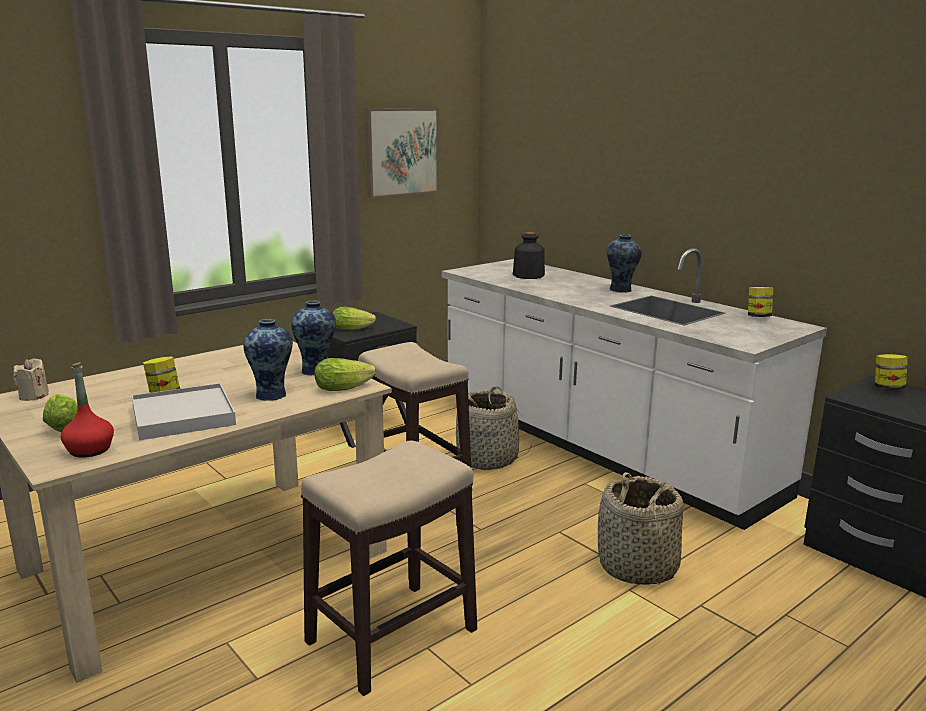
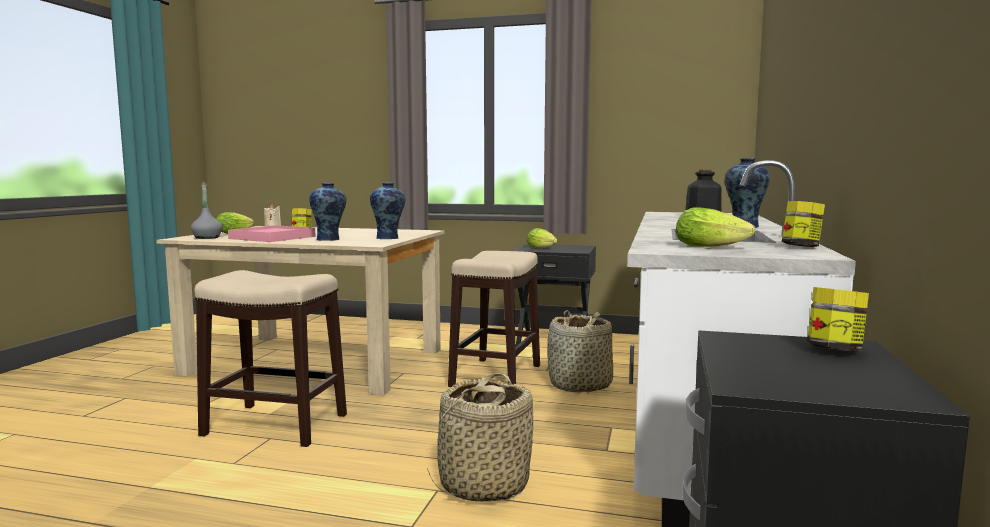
camera: 55 degrees right, 10 degrees down
red bottle [61,362,114,458] -> grey bottle [191,182,222,239]
white tray [132,383,236,440] -> pink tray [228,225,316,242]
lettuce [315,358,376,391] -> lettuce moved to [676,207,755,247]
picture [365,108,438,198] -> none

